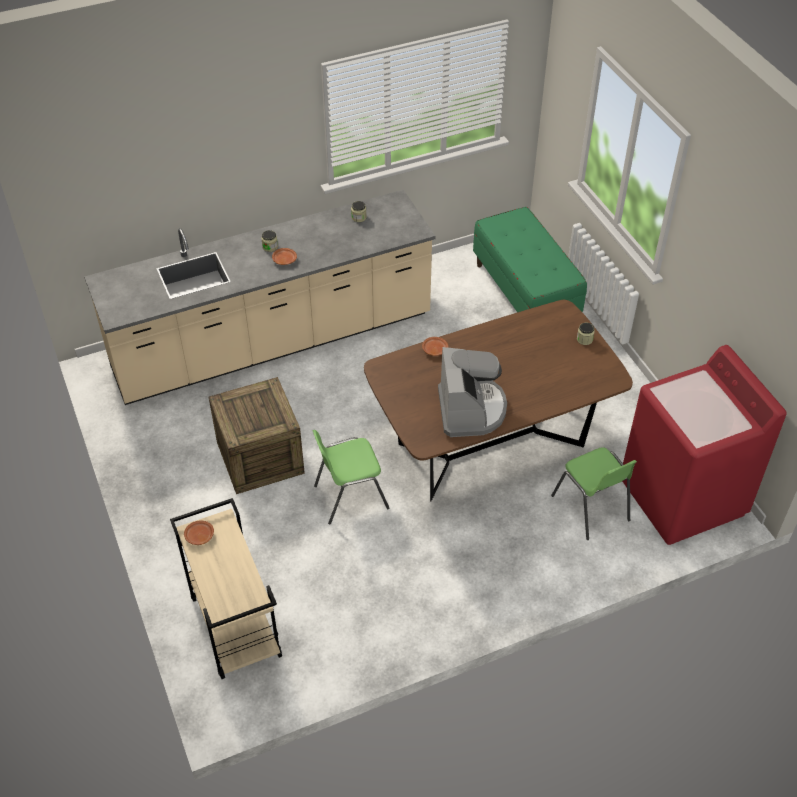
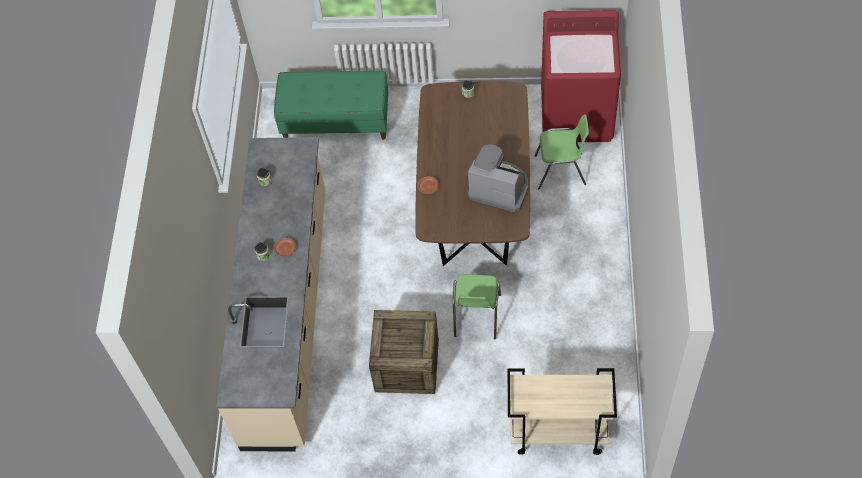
camera: 60 degrees left, 10 degrees up
brown plate [184,520,214,545] -> none

